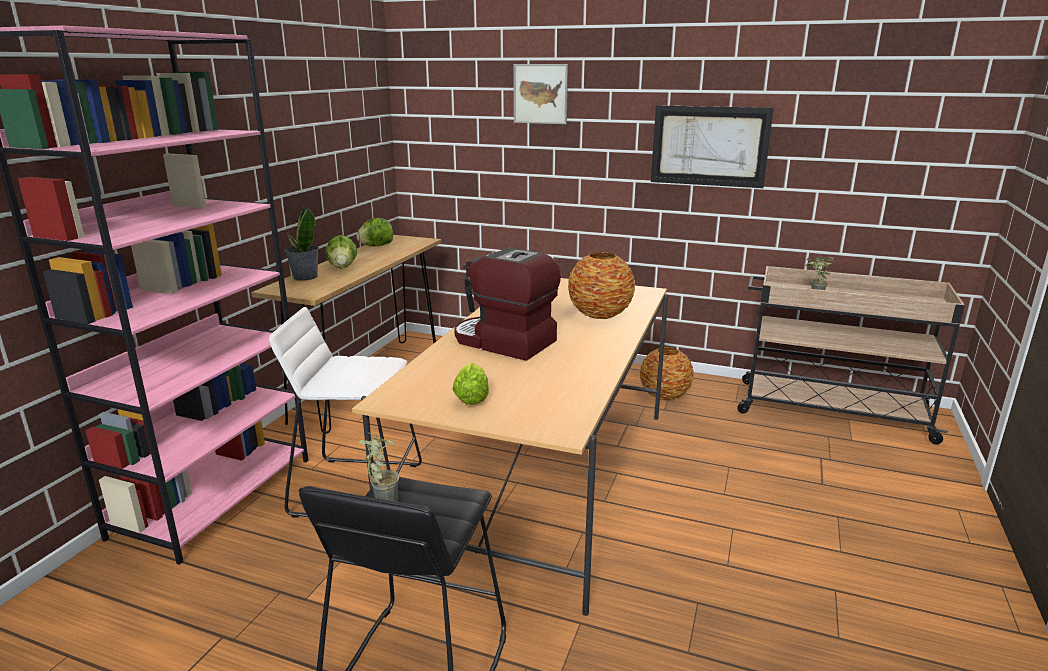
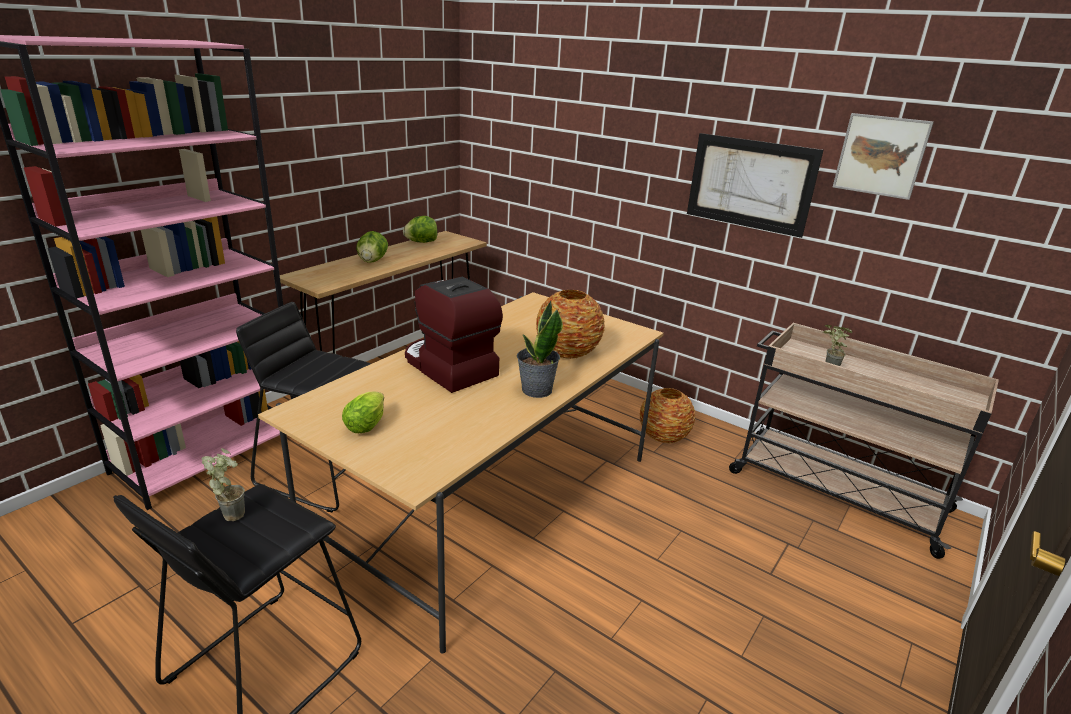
camera: 15 degrees right, 5 degrees up
white stool [269,307,422,518] -> black stool [236,302,371,512]
potted plant [284,206,319,281] -> potted plant moved to [517,300,563,398]
picture [513,64,568,124] -> picture moved to [833,113,934,200]

